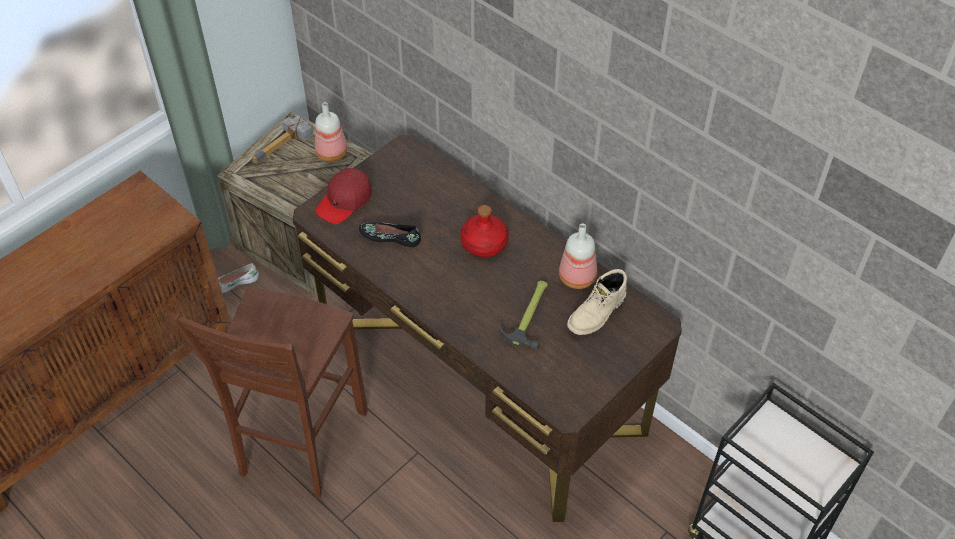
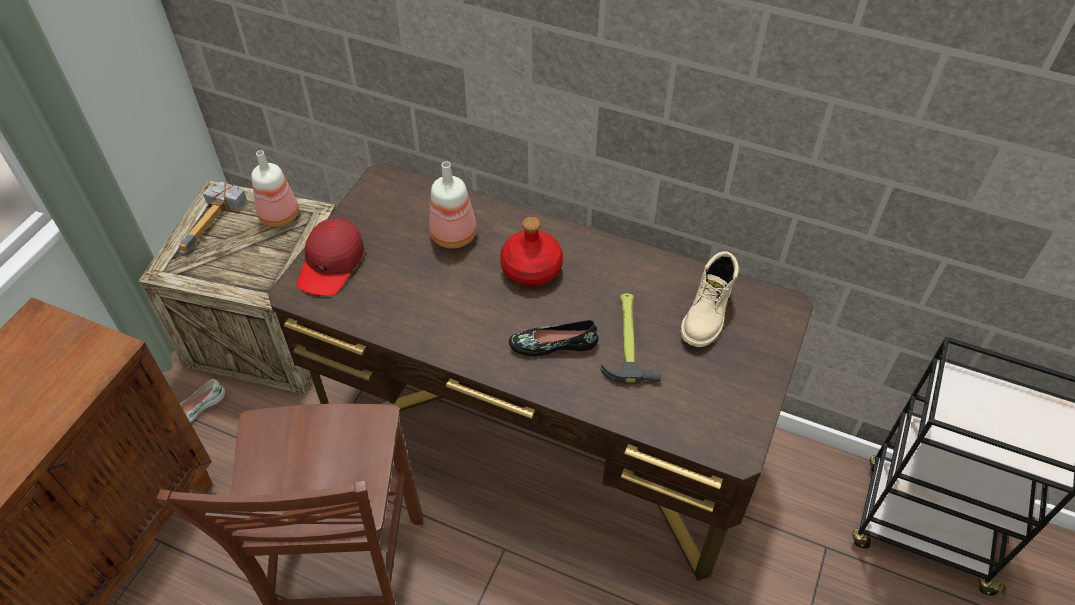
camera: 20 degrees left, 0 degrees up
black shoe [359,222,421,247] -> black shoe moved to [509,320,598,356]
bottle [559,224,597,289] -> bottle moved to [429,162,477,249]

